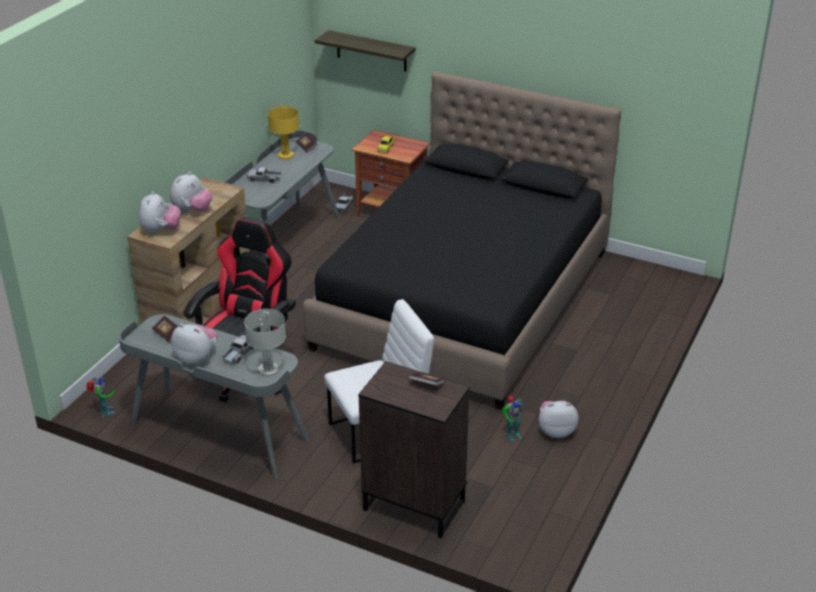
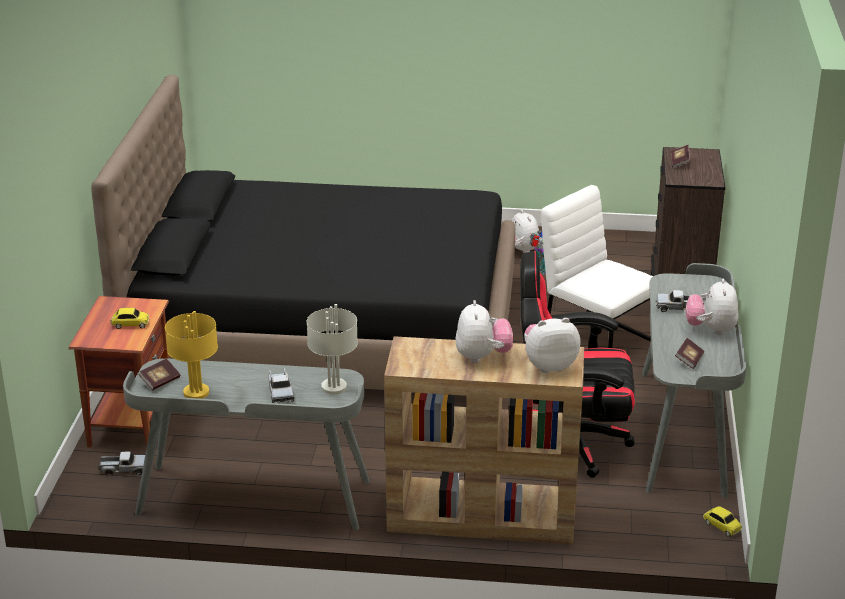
camera: 110 degrees left, 5 degrees down
toy robot [86,376,115,417] -> toy car [703,506,742,537]
plush toy [170,172,212,213] -> plush toy turned 75 degrees clockwise [455,300,513,363]
grey table lamp [244,309,286,377] -> grey table lamp moved to [306,304,358,395]
shelf [315,30,416,71] -> none

